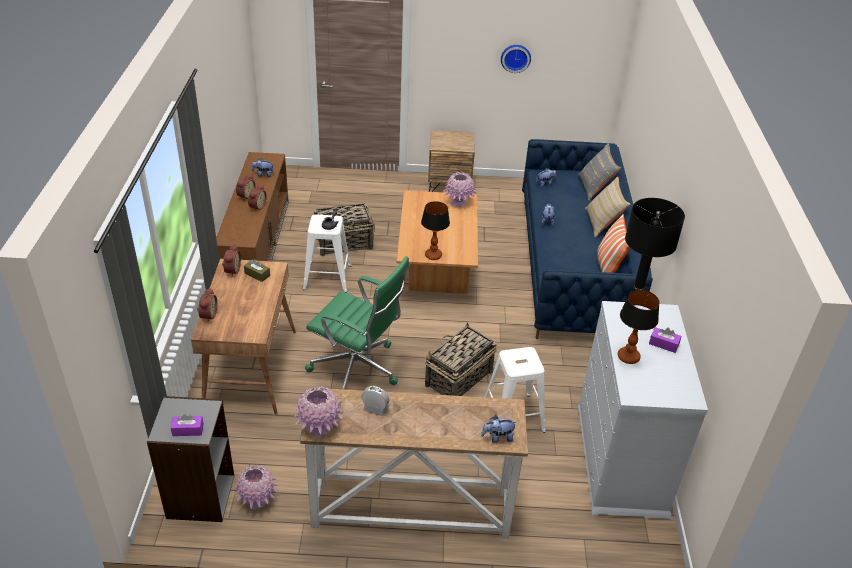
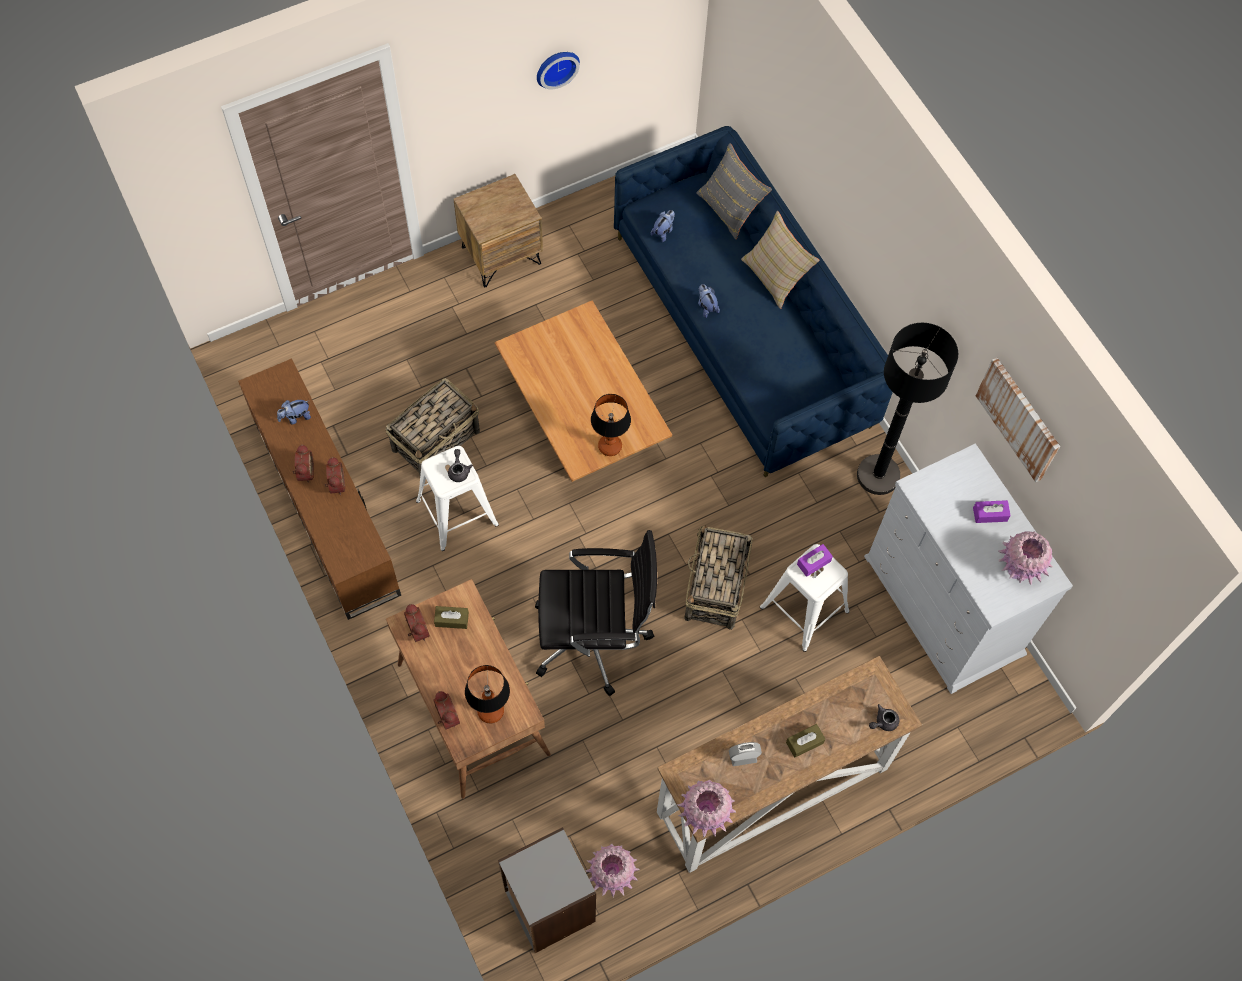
camera: 30 degrees left, 25 degrees up
purple tissue box [171,414,204,436] -> purple tissue box moved to [797,544,833,577]
green office chair [305,256,409,389] -> black office chair [535,530,657,696]
pink vase [444,172,476,207] -> pink vase moved to [998,531,1053,585]
plush toy [481,416,516,443] -> grey teapot [869,704,899,731]
pillow [597,214,630,273] -> none
table lamp [618,290,660,364] -> table lamp moved to [465,665,510,723]
none -> brown tissue box [786,724,825,758]
none -> picture [976,358,1060,482]

